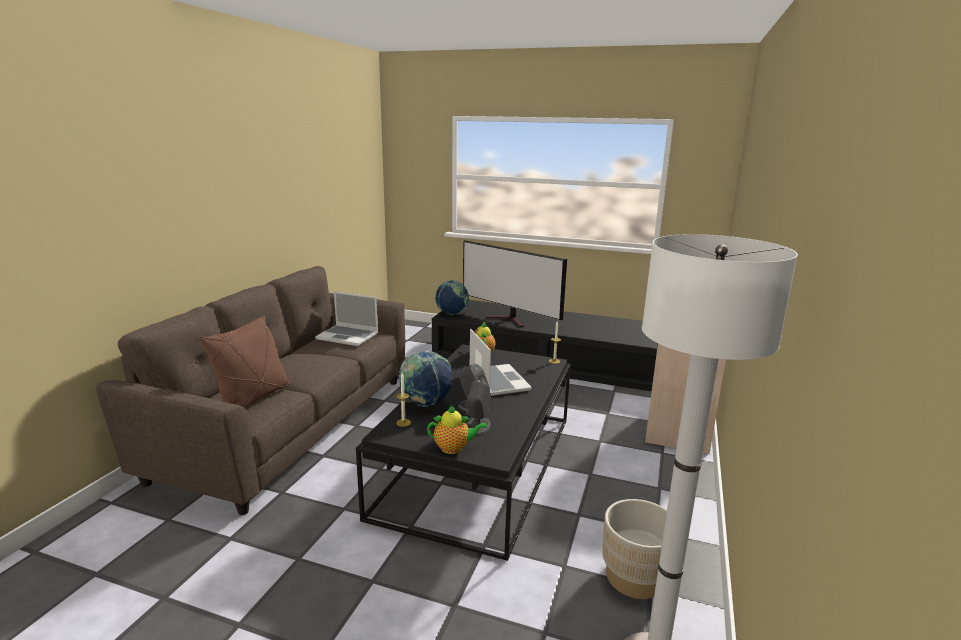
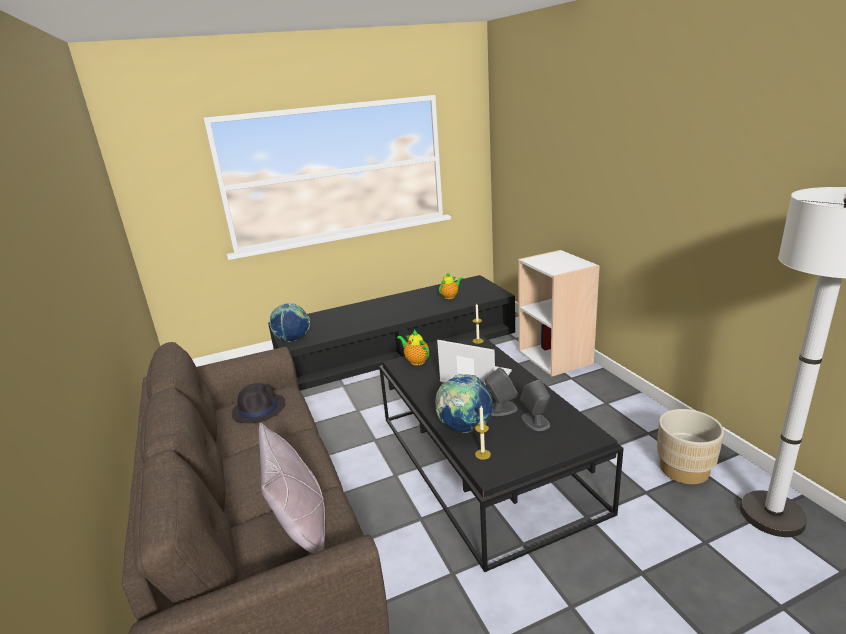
camera: 40 degrees left, 5 degrees up
brown pillow [199,315,290,408] -> purple pillow [259,423,325,554]
laptop [315,291,378,346] -> black hat [232,383,285,423]
teapot [427,405,488,454] -> teapot moved to [439,272,463,299]
television [463,240,567,327] -> none

